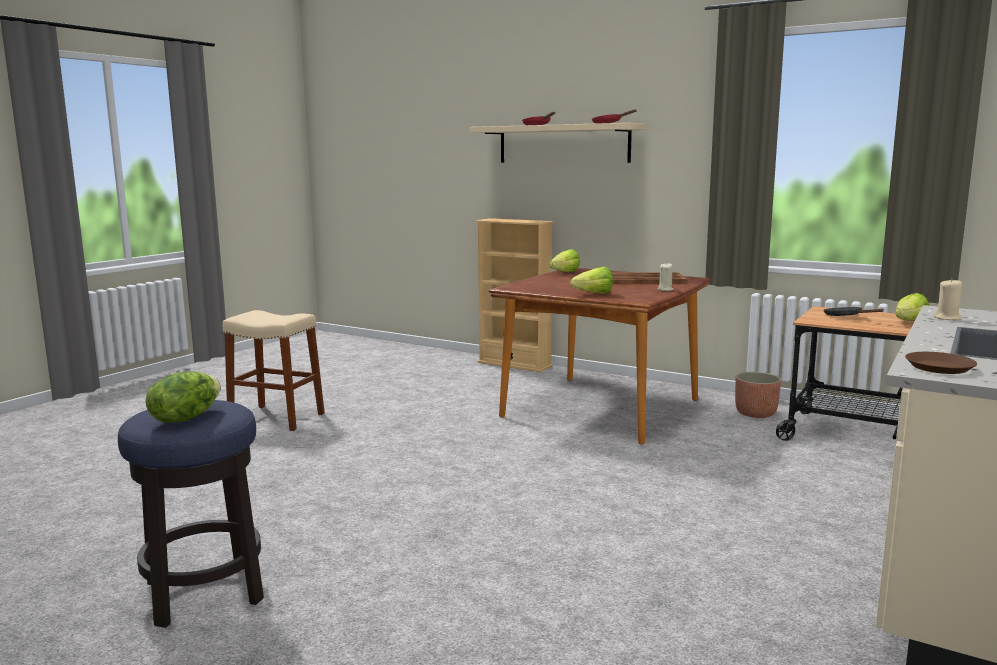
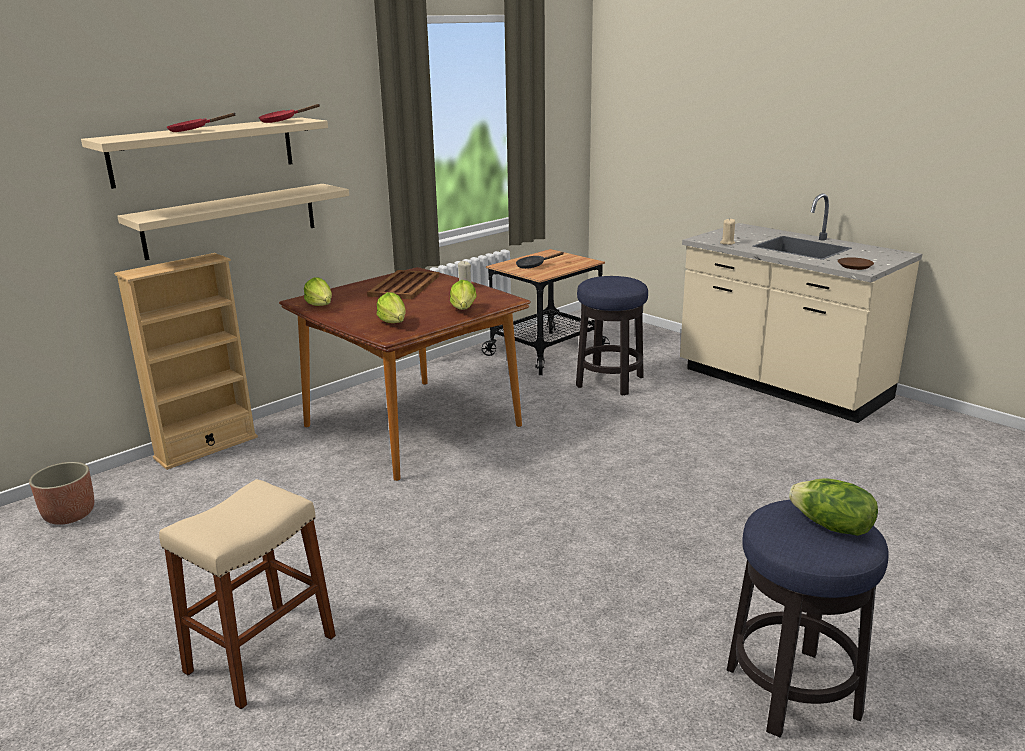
camera: 75 degrees left, 10 degrees up
planter [735,372,781,418] -> planter moved to [29,462,94,525]
lettuce [895,293,929,321] -> lettuce moved to [377,292,406,323]
none -> beige shelf [117,184,349,260]
none -> stool [576,276,648,395]

